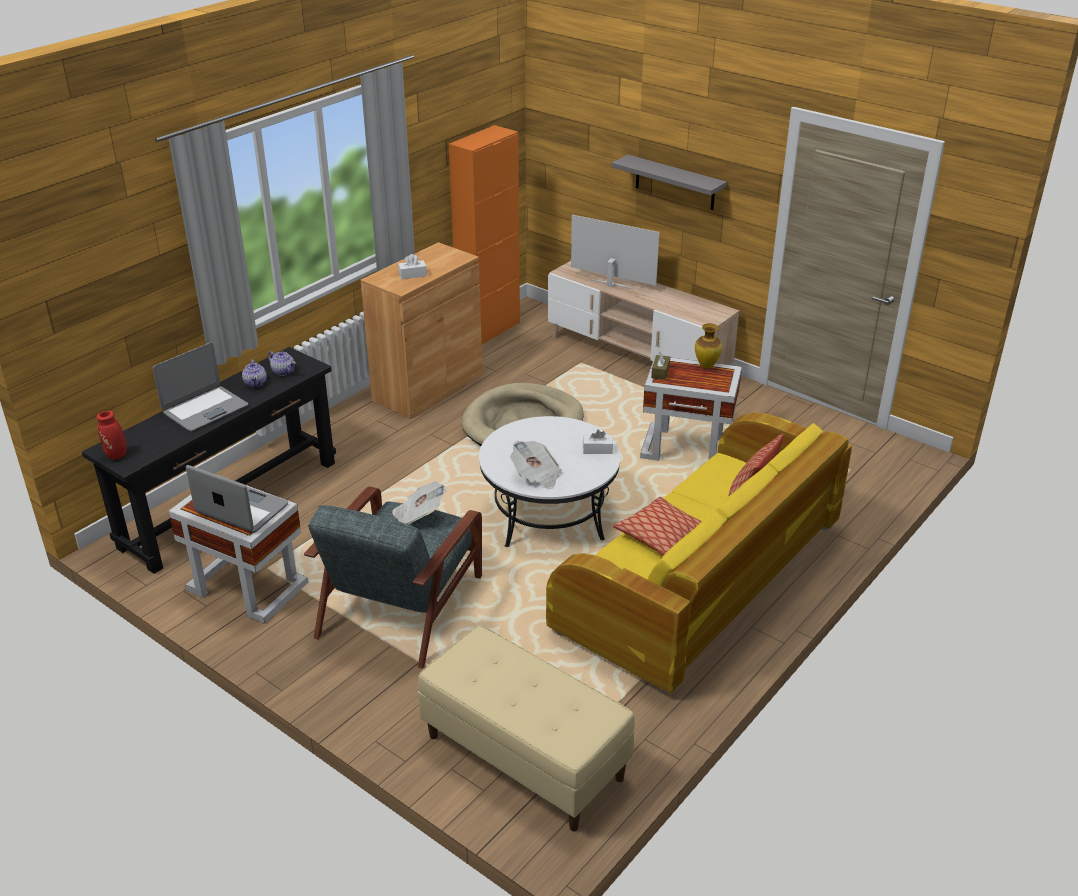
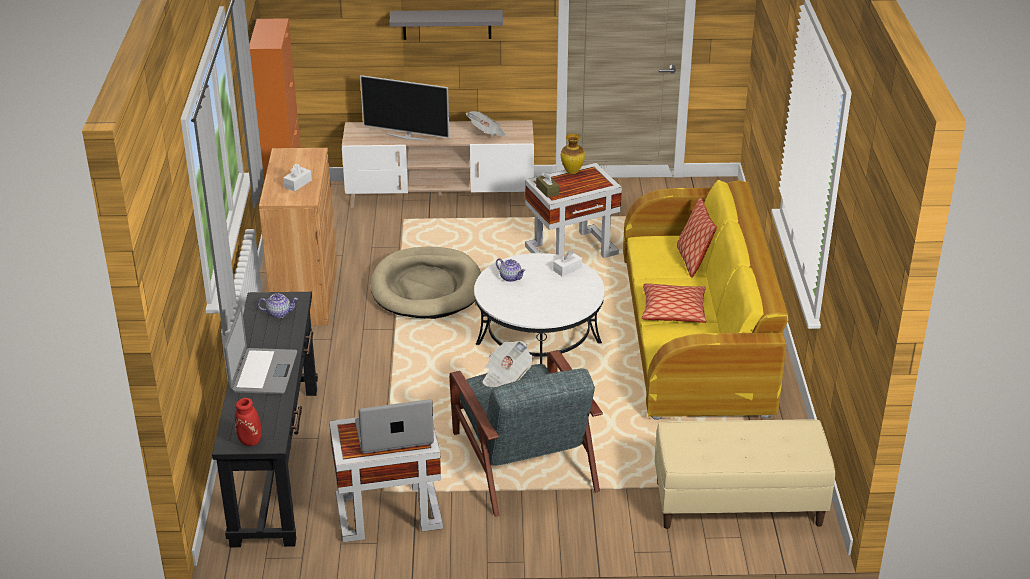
camera: 40 degrees left, 0 degrees up
teapot [242,359,267,387] -> teapot moved to [496,258,526,282]
newspaper [510,441,562,489] -> newspaper moved to [466,111,507,137]
television [571,215,660,289] -> television turned 150 degrees counterclockwise [360,75,450,141]

